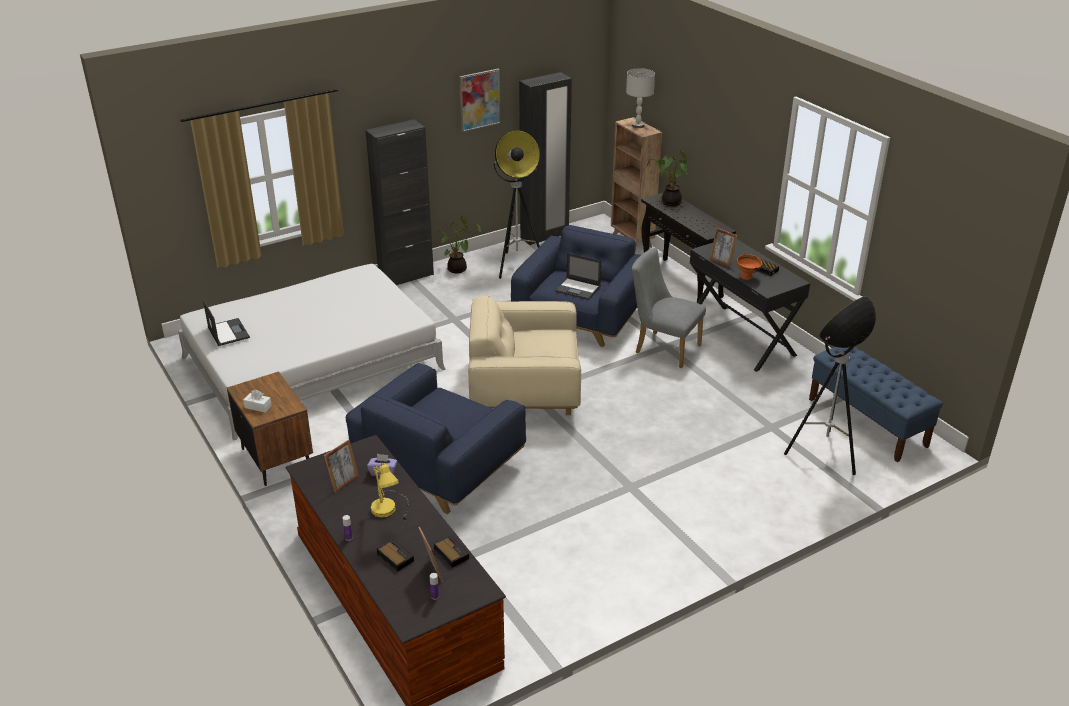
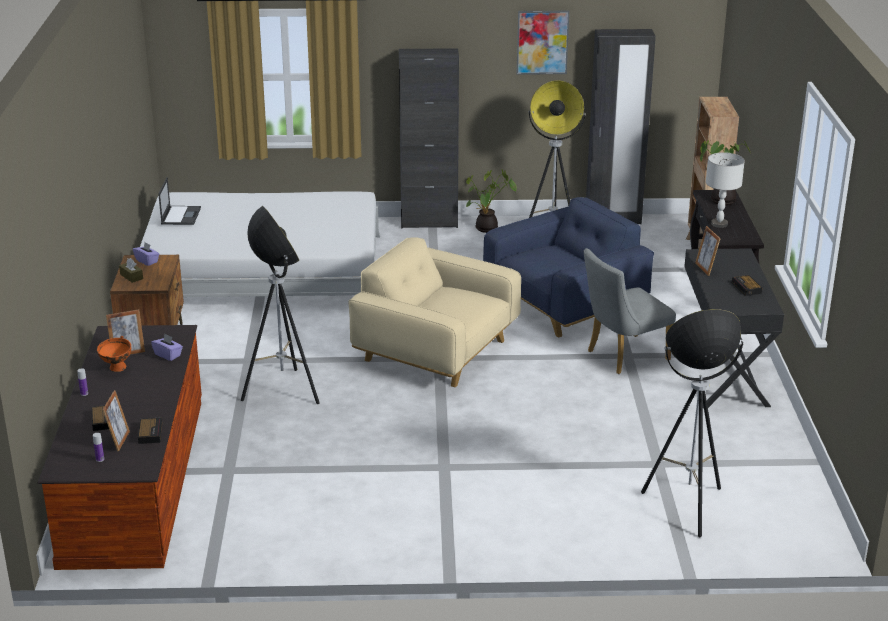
camera: 30 degrees right, 5 degrees down
white tissue box [243,390,272,413] -> brown tissue box [119,258,143,283]
blue armchair [346,363,526,514] -> floor lamp [241,206,320,404]
yellow table lamp [371,460,409,520] -> none
laptop [555,253,601,300] -> none
grey table lamp [626,68,655,128] -> grey table lamp moved to [706,152,745,228]
grey chair [632,247,706,368] -> grey chair turned 90 degrees counterclockwise [584,248,676,374]
orange bowl [737,253,762,280] -> orange bowl moved to [97,336,131,372]
blue bench [809,347,943,462] -> none
none -> purple tissue box [133,243,159,266]

